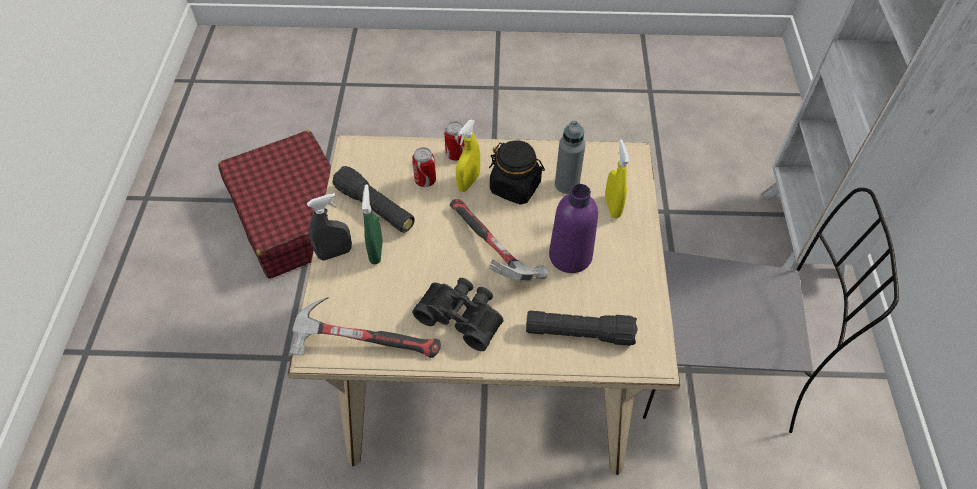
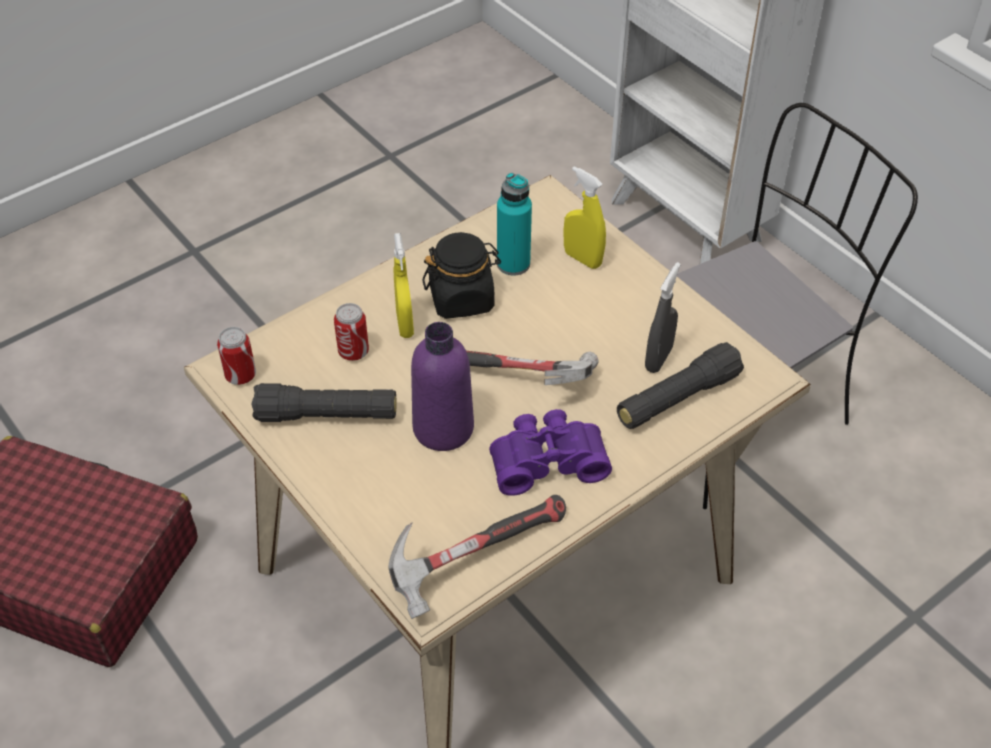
camera: 40 degrees left, 5 degrees down
grey spray bottle [307,193,352,261] -> grey spray bottle moved to [645,262,681,373]
green spray bottle [362,185,383,264] -> none
black binoculars [412,278,504,351] -> purple binoculars [489,409,612,496]
can [444,121,465,161] -> can moved to [217,327,256,385]
purple bottle [549,184,598,273] -> purple bottle moved to [411,322,474,451]
grey bottle [555,121,585,194] -> turquoise bottle [497,173,532,276]

